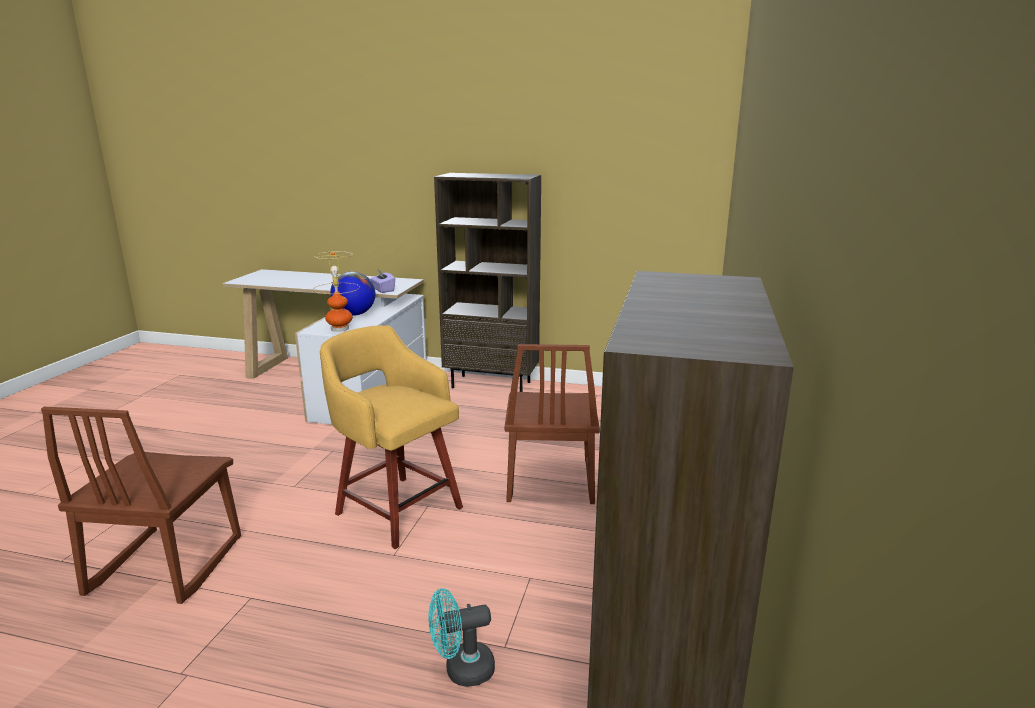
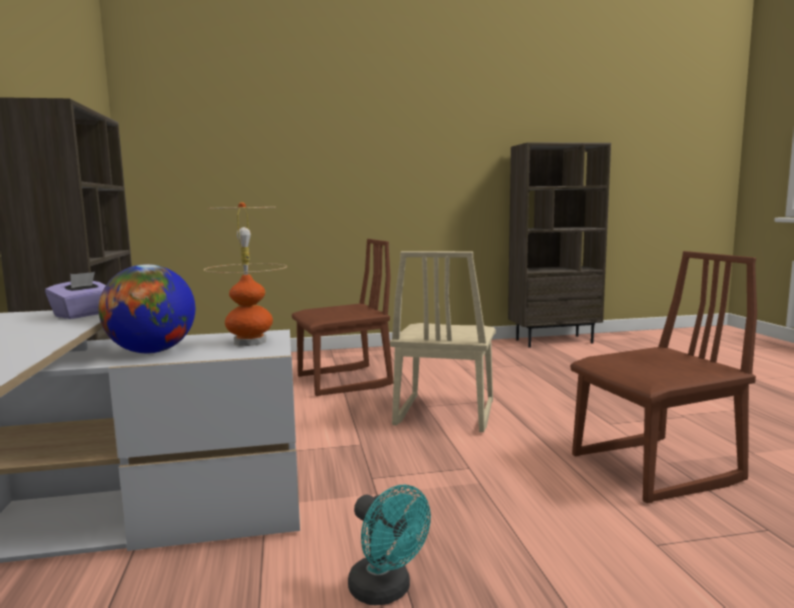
camera: 115 degrees left, 10 degrees down
yellow stool [320,325,463,549] -> beige chair [390,251,496,432]
turquoise fan [429,588,495,687] -> turquoise fan moved to [348,485,431,605]

